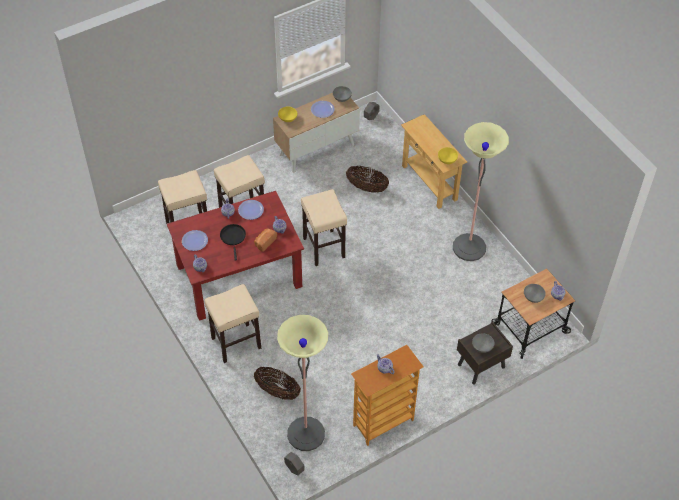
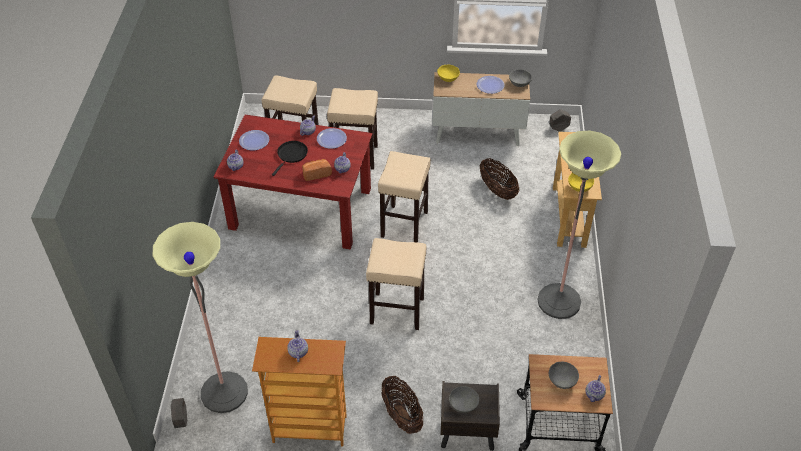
camera: 35 degrees right, 5 degrees down
beige stool [204,284,261,363] -> beige stool moved to [366,238,426,330]
basket [254,367,301,400] -> basket moved to [382,376,423,434]

